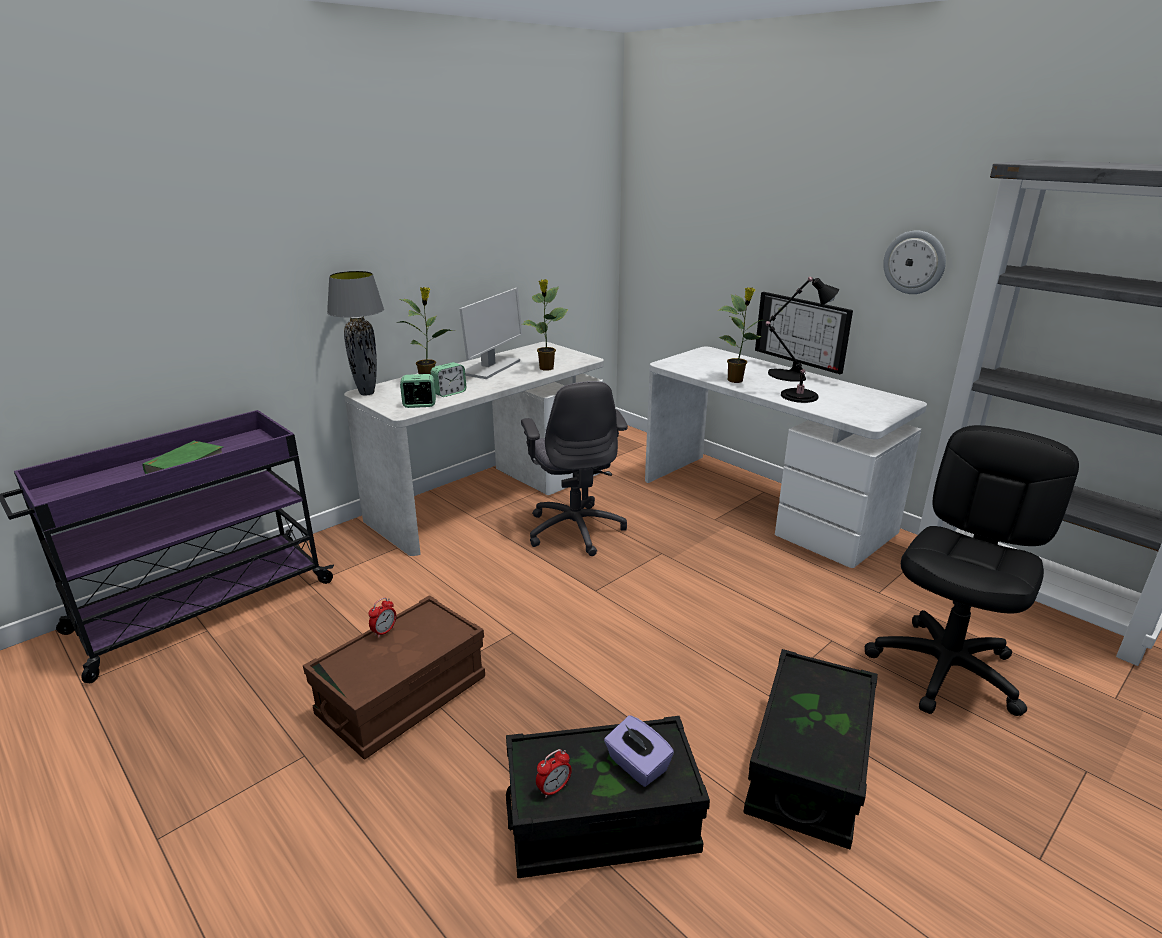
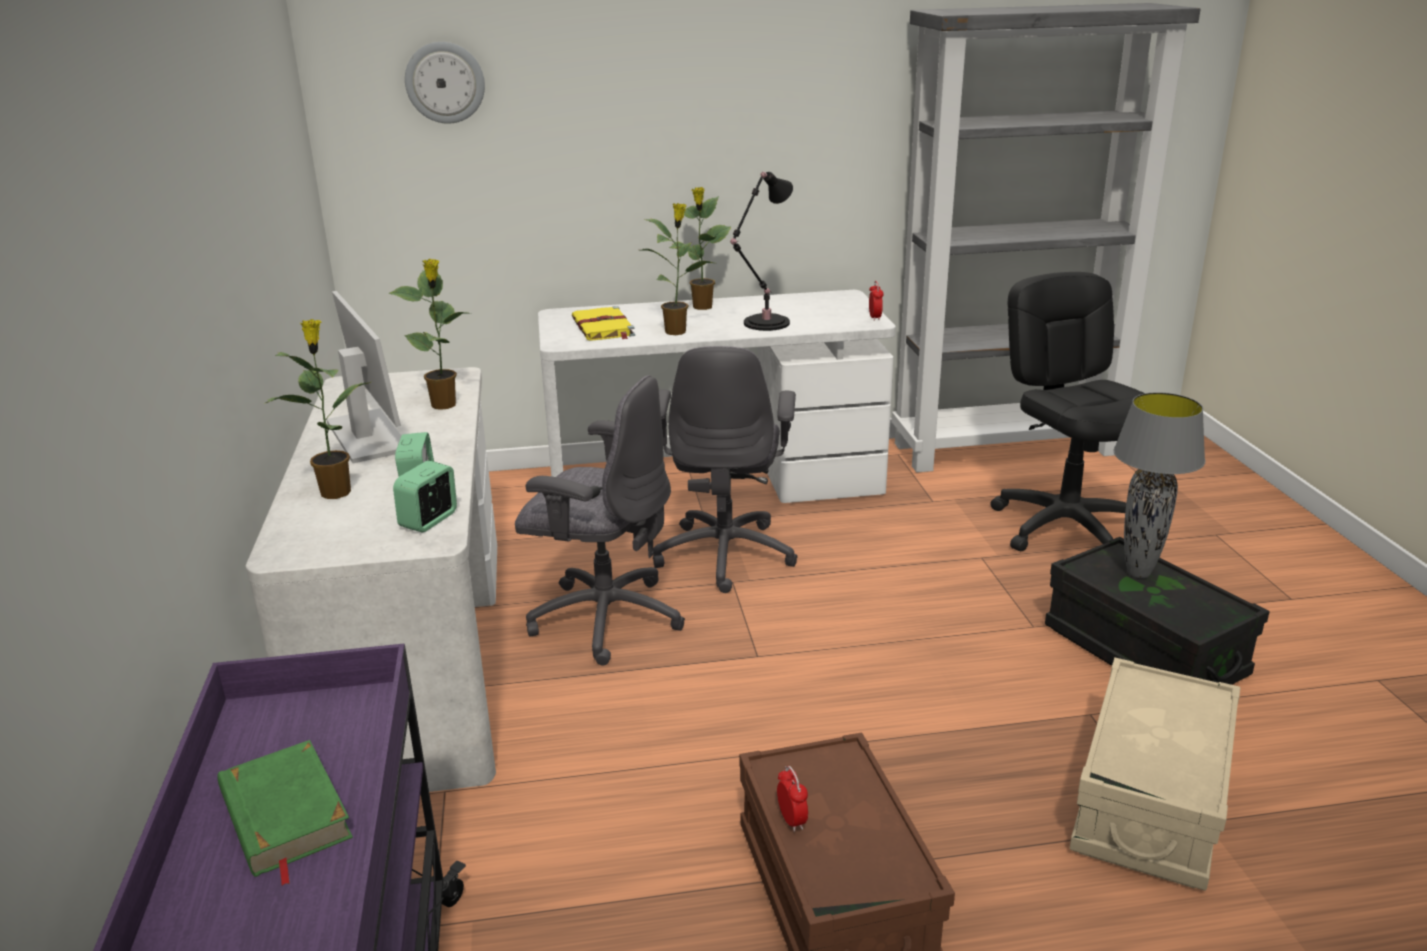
camera: 55 degrees left, 0 degrees up
grey table lamp [327,271,384,396] -> grey table lamp moved to [1113,392,1205,578]
black storage box [506,716,710,878] -> beige storage box [1070,658,1240,891]
alarm clock [536,749,572,798] -> alarm clock moved to [869,281,884,321]
purple tissue box [604,715,674,787] -> none
monitor [755,292,853,382] -> potted plant [669,187,731,310]
wall clock [883,230,946,294] -> wall clock moved to [405,42,485,124]
none -> yellow book [572,306,635,341]
none -> grey office chair [653,346,798,593]

